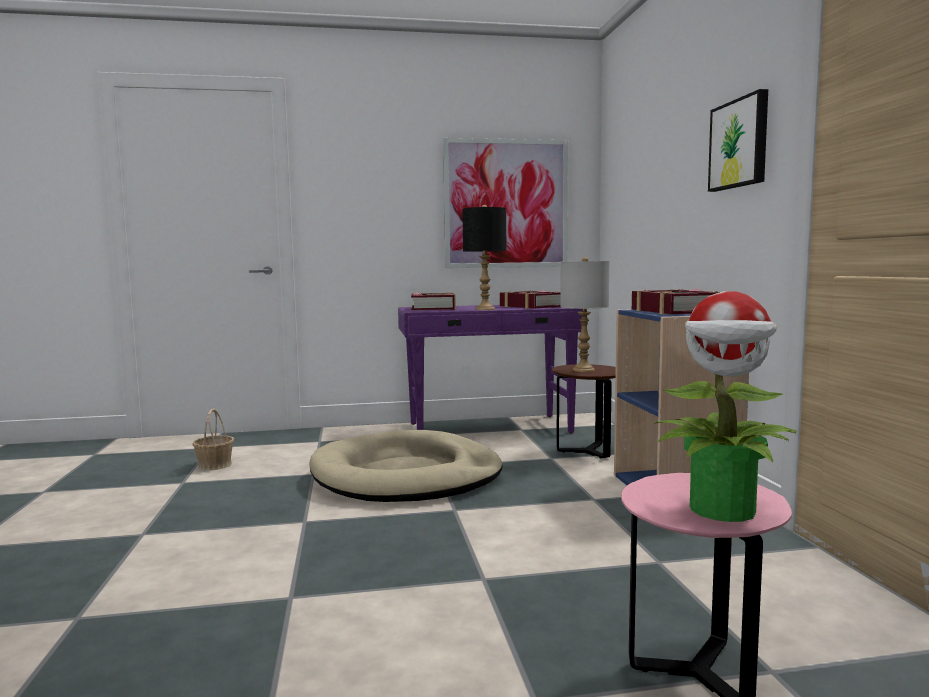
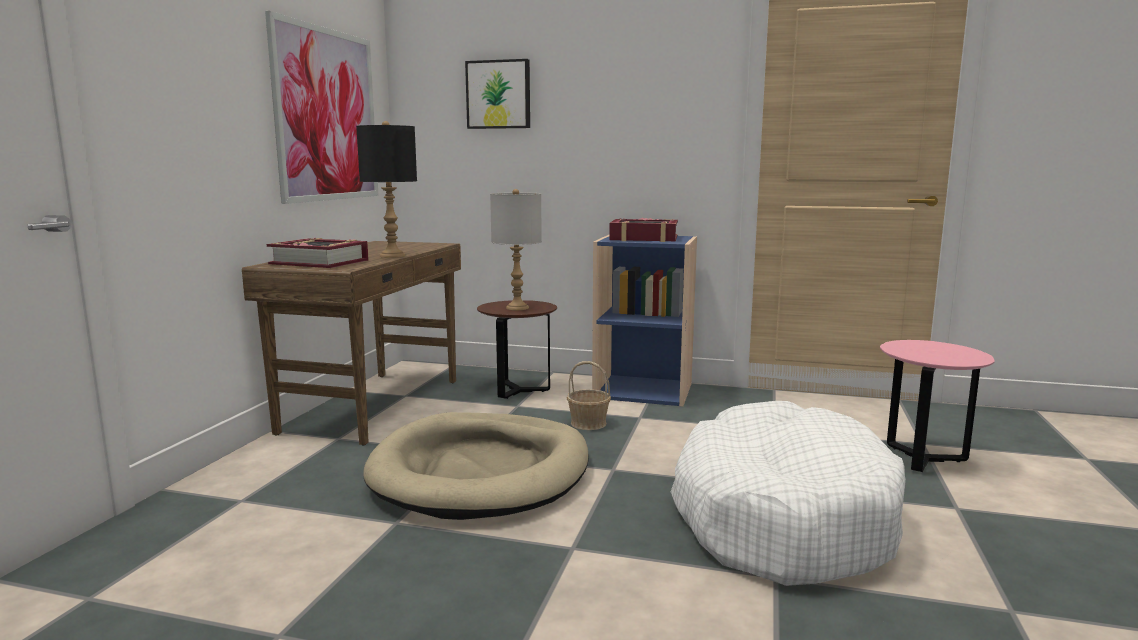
camera: 65 degrees left, 5 degrees up
basket [192,408,234,470] -> basket moved to [567,361,611,430]
purple console table [398,305,582,433] -> brown console table [242,241,461,445]
book [500,290,561,309] -> none
potted plant [654,291,798,522] -> none
picture [708,89,768,192] -> picture moved to [465,59,530,129]
none -> white dog bed [671,401,906,586]

